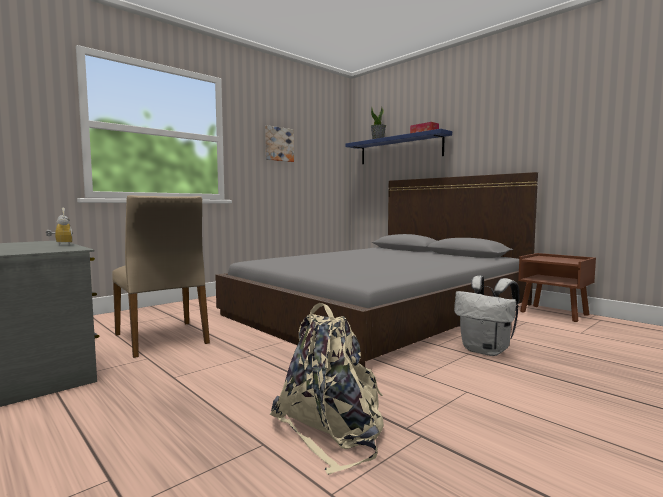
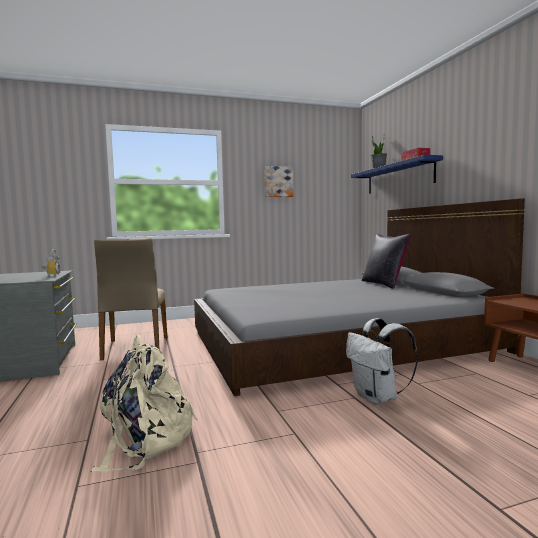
camera: 25 degrees right, 0 degrees up
none -> black pillow [362,234,411,289]

